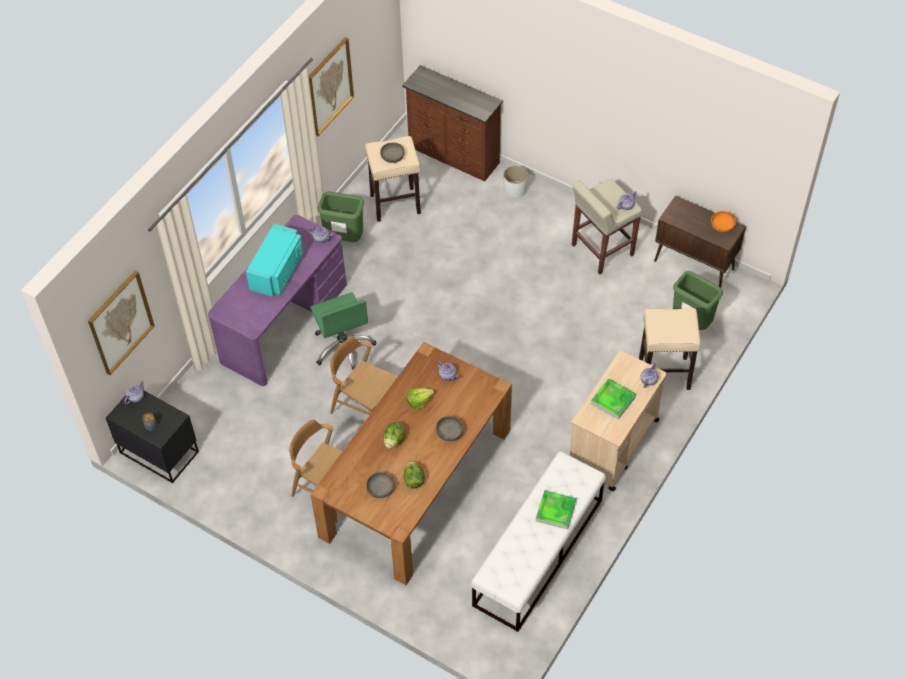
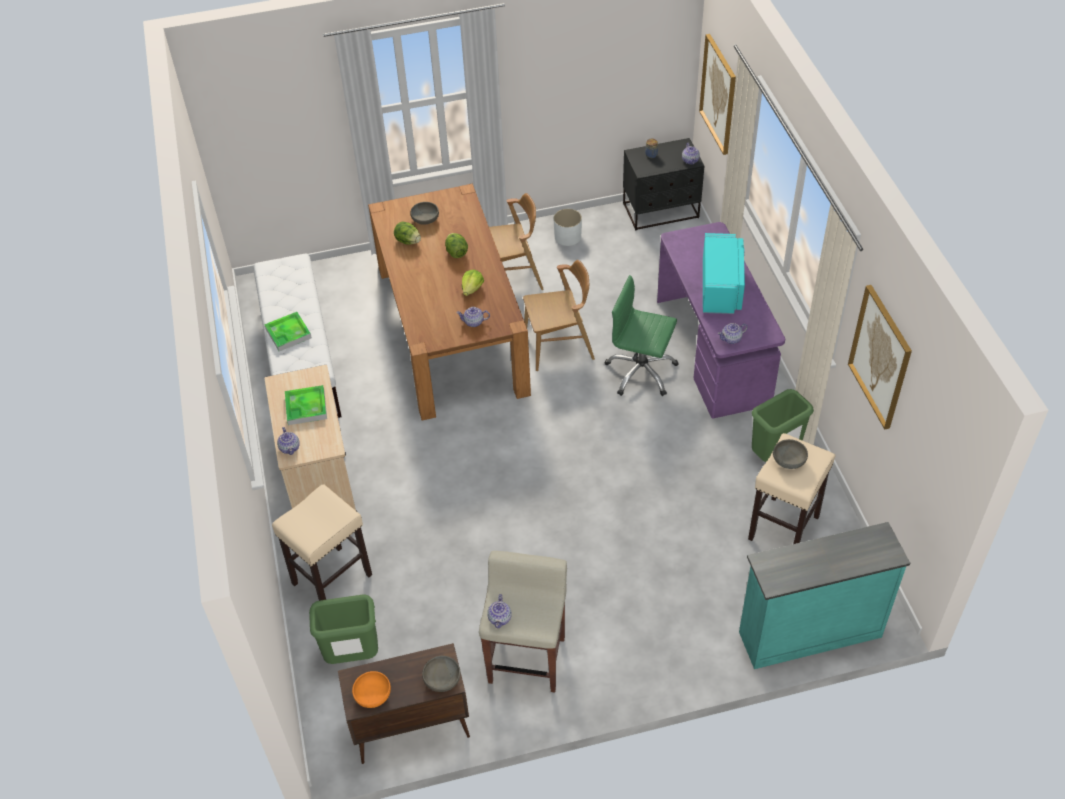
camera: 135 degrees right, 5 degrees down
turquoise microwave [246,223,304,297] -> turquoise microwave turned 150 degrees counterclockwise [703,233,745,314]
brown dresser [402,65,503,182] -> turquoise dresser [739,522,910,669]
grey bowl [436,416,463,441] -> grey bowl moved to [422,656,461,692]
white planter [503,165,528,198] -> white planter moved to [554,209,582,246]

